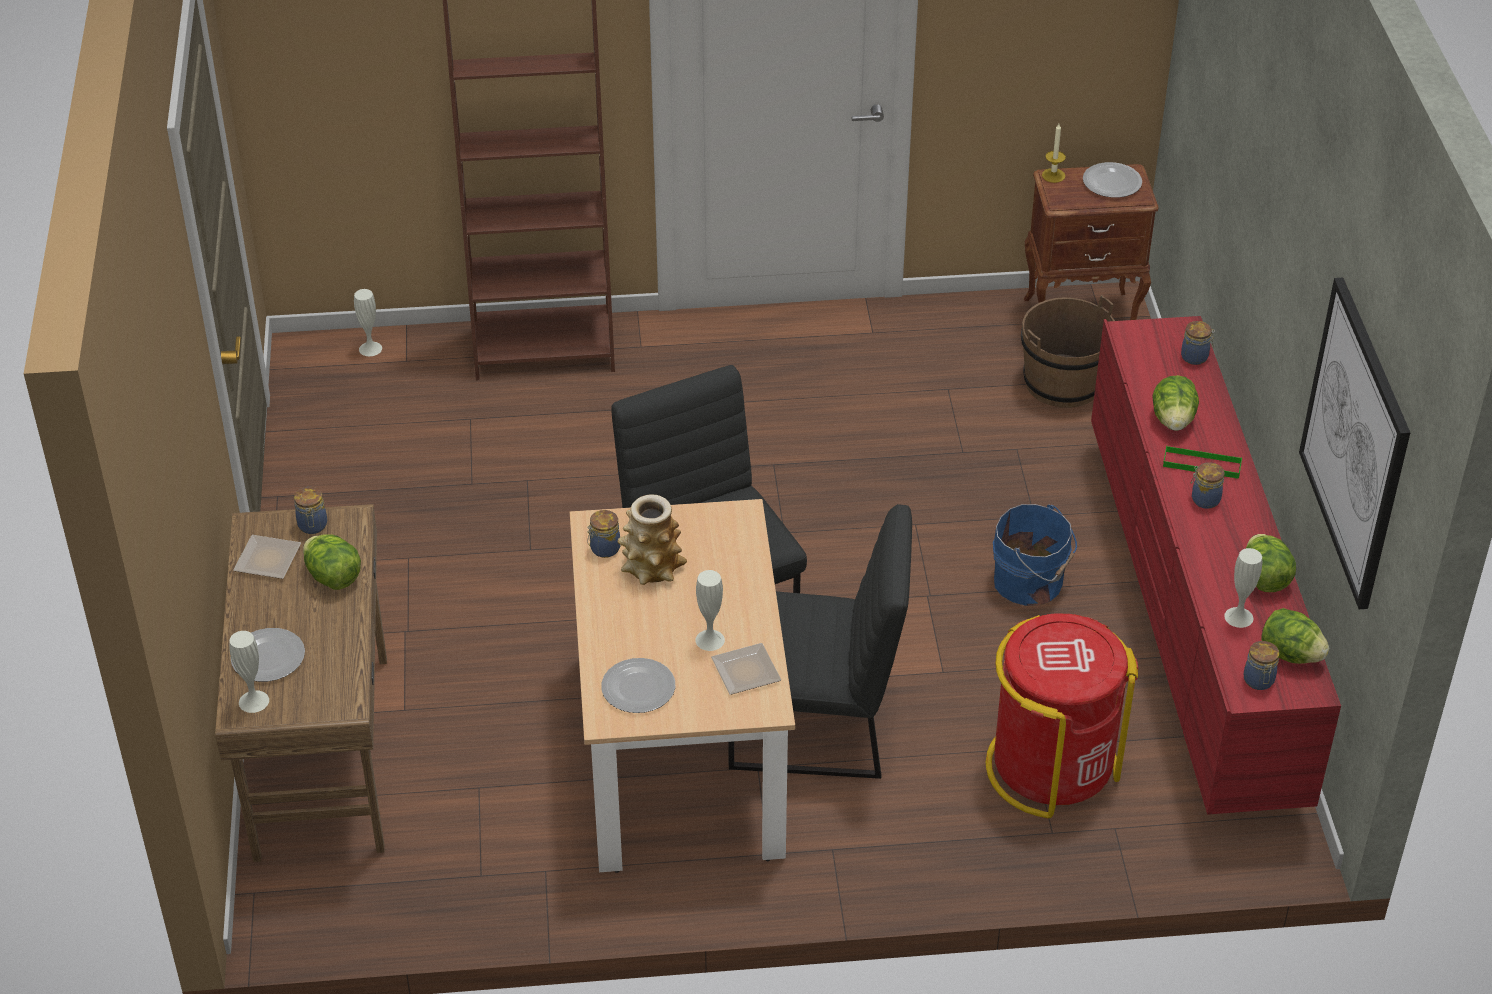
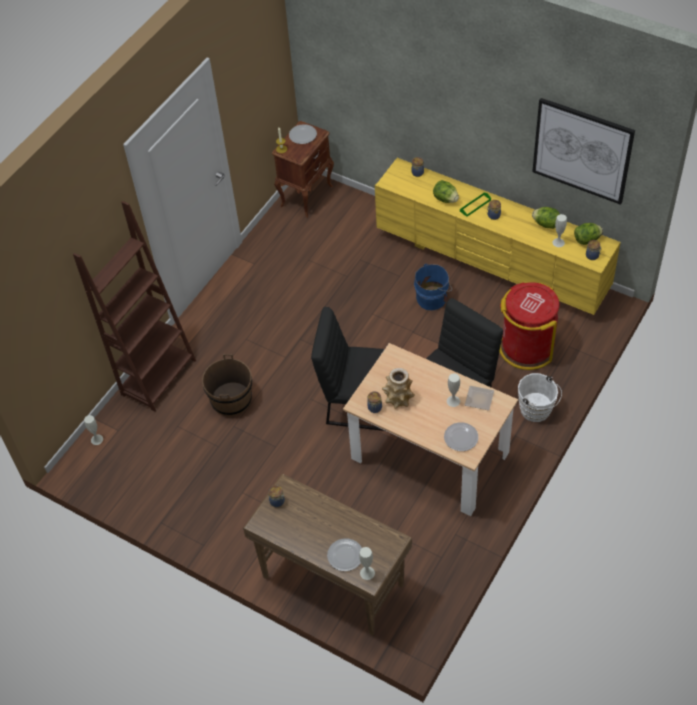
camera: 50 degrees left, 10 degrees up
plate [233,535,301,579] -> none
lettuce [303,534,361,590] -> none
brown bucket [1021,295,1115,408] -> brown bucket moved to [202,354,252,416]
red cabinet [1091,316,1341,815] -> yellow cabinet [375,158,621,315]
none -> white bucket [518,373,562,422]

